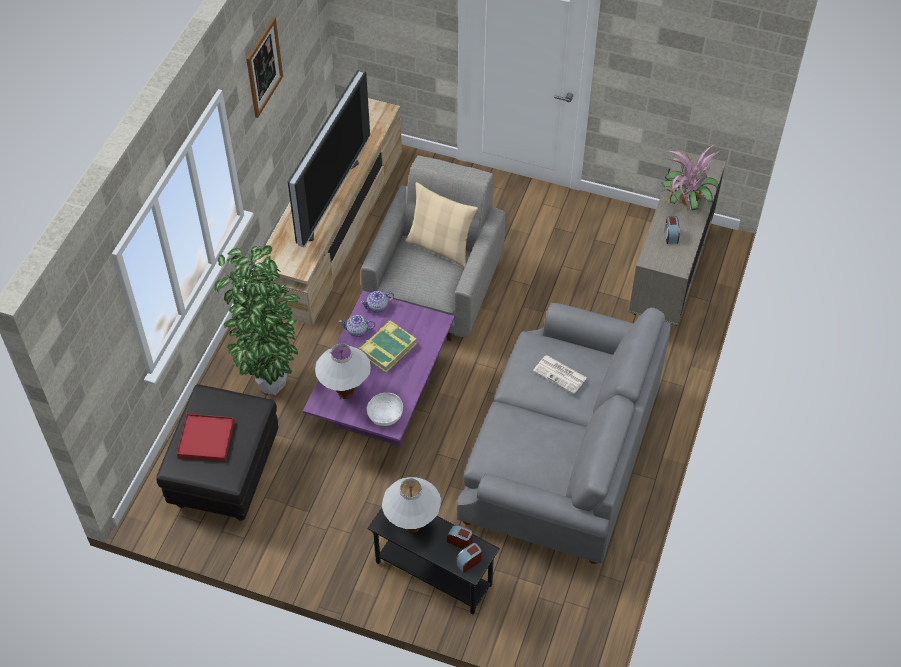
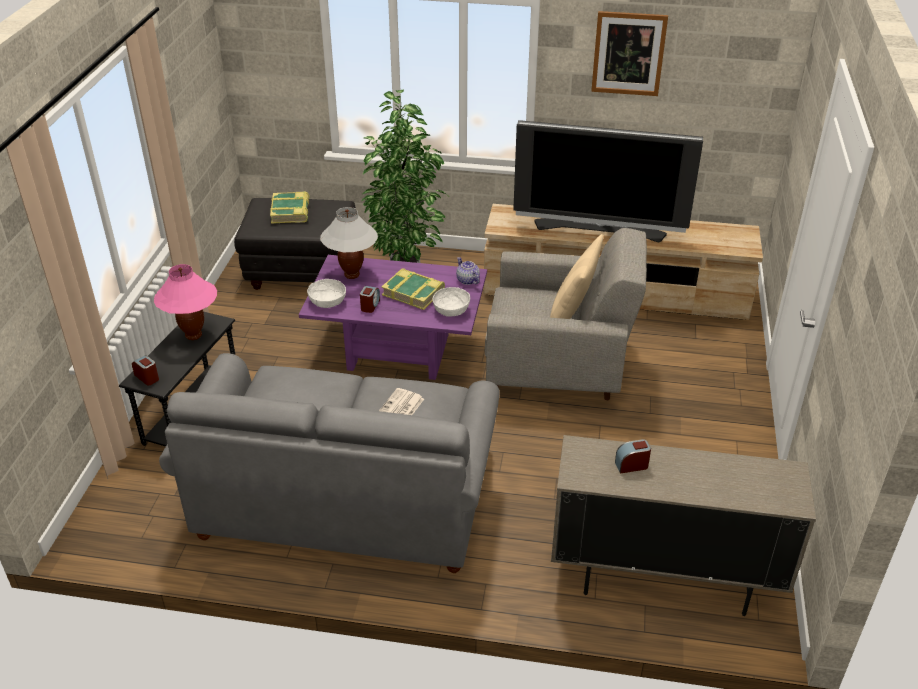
camera: 80 degrees right, 15 degrees down
red tray [177,414,234,462] -> book [270,191,310,224]
teapot [339,315,375,337] -> none
white table lamp [382,477,441,533] -> pink table lamp [154,264,217,340]
alarm clock [447,525,473,549] -> alarm clock moved to [360,286,380,313]
potted plant [661,144,722,213] -> none
none -> white bowl [432,287,470,317]

